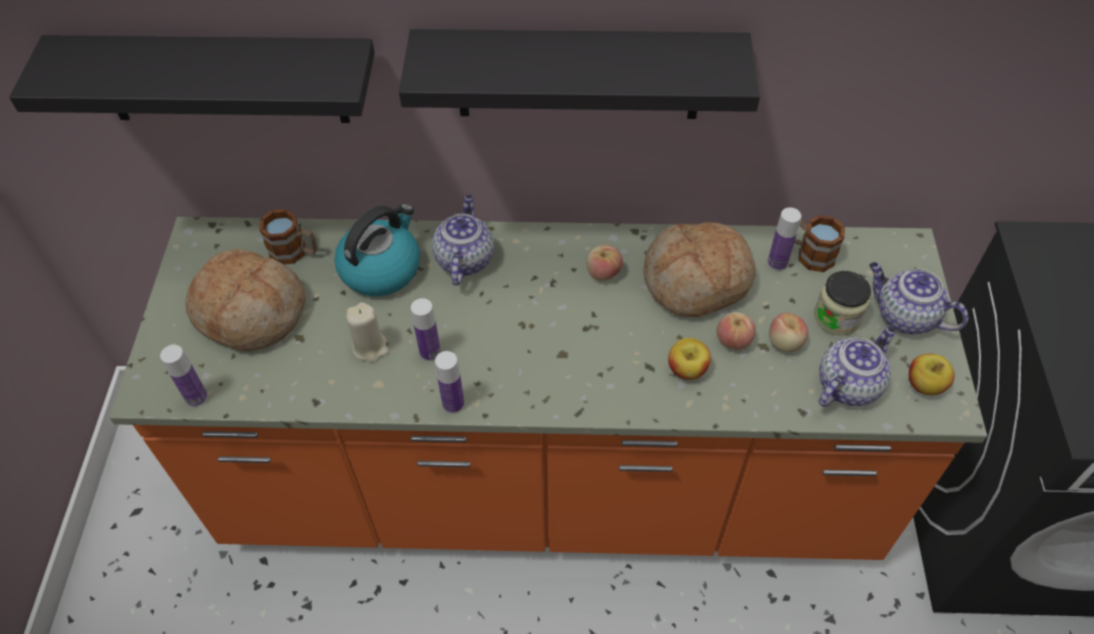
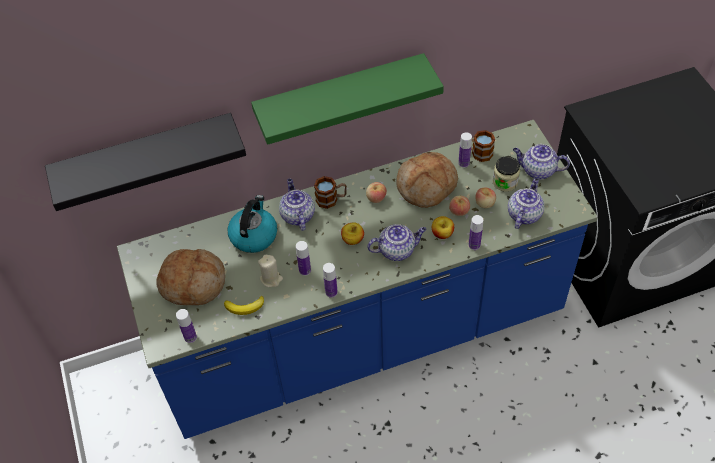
camera: 20 degrees left, 0 degrees up
orange counter [109,217,987,560] -> blue counter [117,120,598,439]
mug [259,209,317,265] -> mug moved to [314,176,347,209]
black shelf [399,29,760,119] -> green shelf [251,53,444,145]
apple [909,354,954,395] -> apple moved to [341,222,364,245]
none -> banana [224,296,264,315]
none -> teapot [367,224,426,261]
none -> bottle [469,215,483,250]

